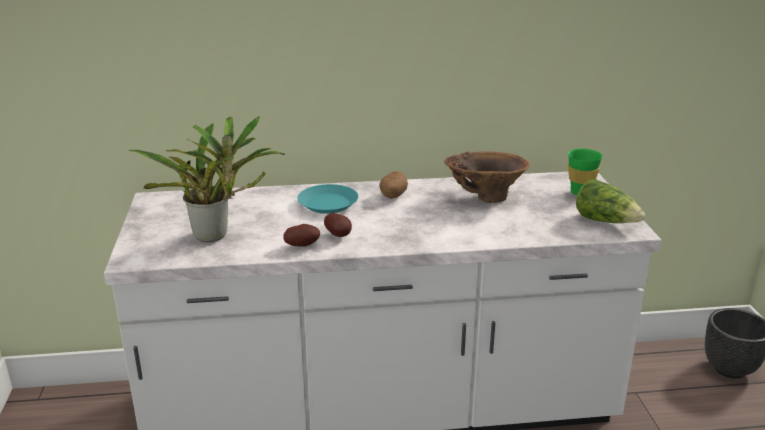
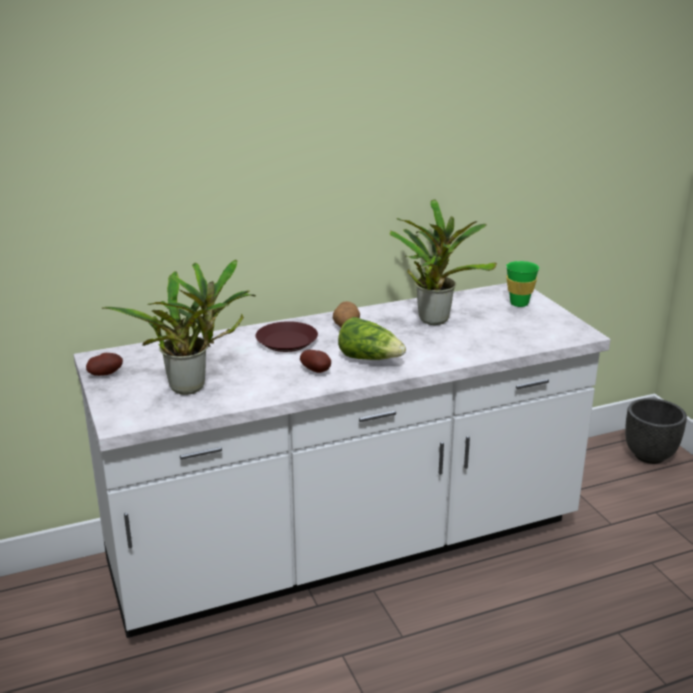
camera: 15 degrees left, 0 degrees up
potato [283,224,320,247] -> potato moved to [86,353,123,376]
turquoise plate [297,184,358,214] -> brown plate [255,321,318,352]
brown vase [444,151,530,203] -> potted plant [390,199,497,325]
lettuce [576,179,645,223] -> lettuce moved to [338,317,406,360]

